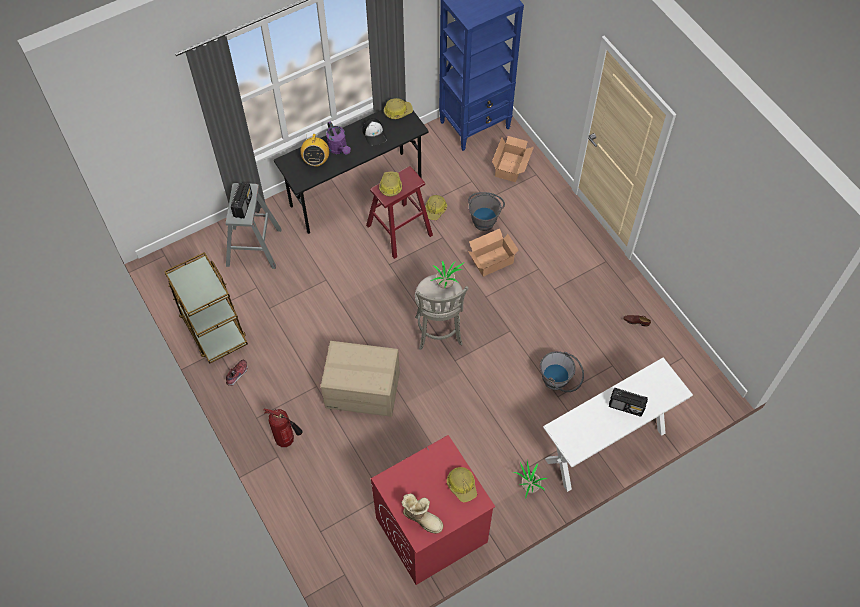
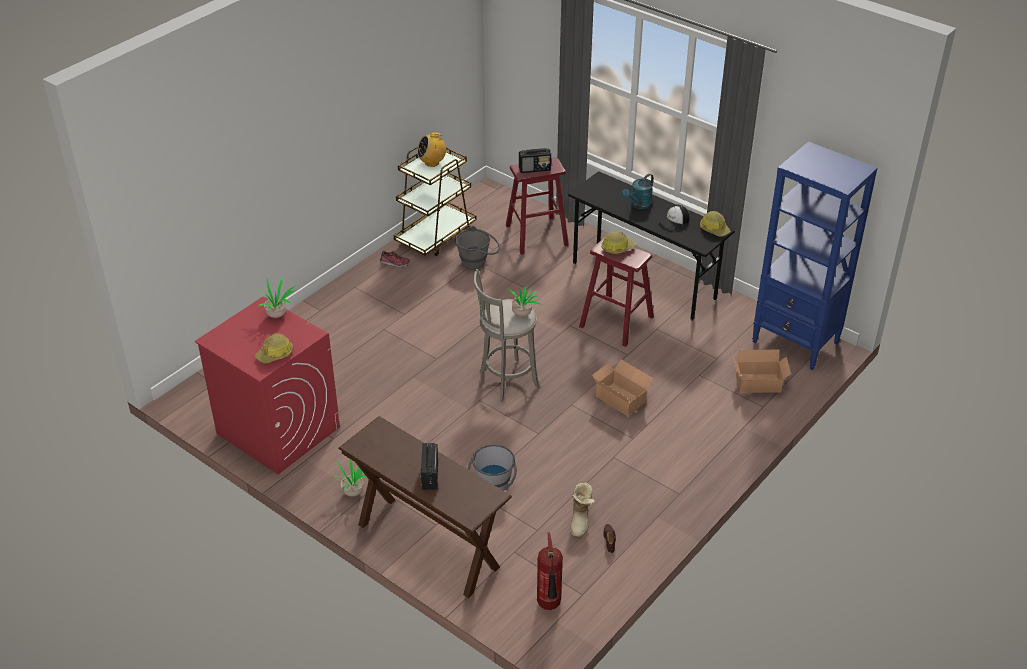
camera: 70 degrees right, 20 degrees down
grey stool [226,183,282,269] -> red stool [506,158,569,255]
fire extinguisher [264,409,303,447] -> fire extinguisher moved to [537,532,563,610]
radio [301,134,329,167] -> radio moved to [417,132,446,167]
cardboard box [320,341,400,417] -> none
purple watering can [326,121,351,155] -> turquoise watering can [621,174,654,209]
boot [401,493,443,533] -> boot moved to [570,482,595,538]
hard hat [425,195,447,220] -> none
grey bucket [468,192,505,231] -> grey bucket moved to [455,226,500,270]
white console table [543,357,693,492] -> brown console table [338,416,512,598]
none -> potted plant [255,277,295,318]

